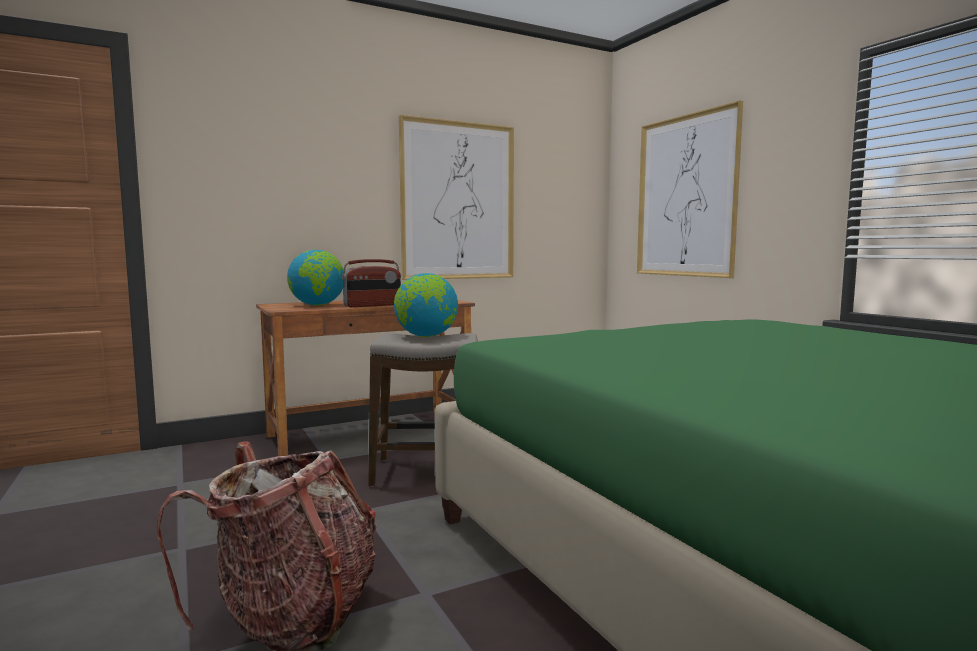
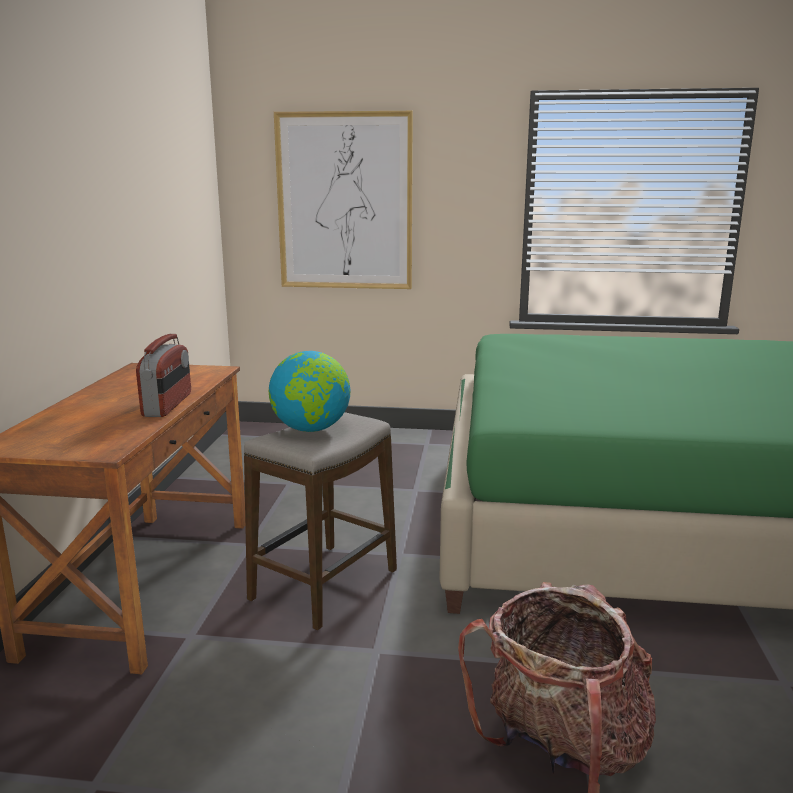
camera: 55 degrees left, 10 degrees up
globe [287,250,343,305] -> none
picture [399,115,514,280] -> none

